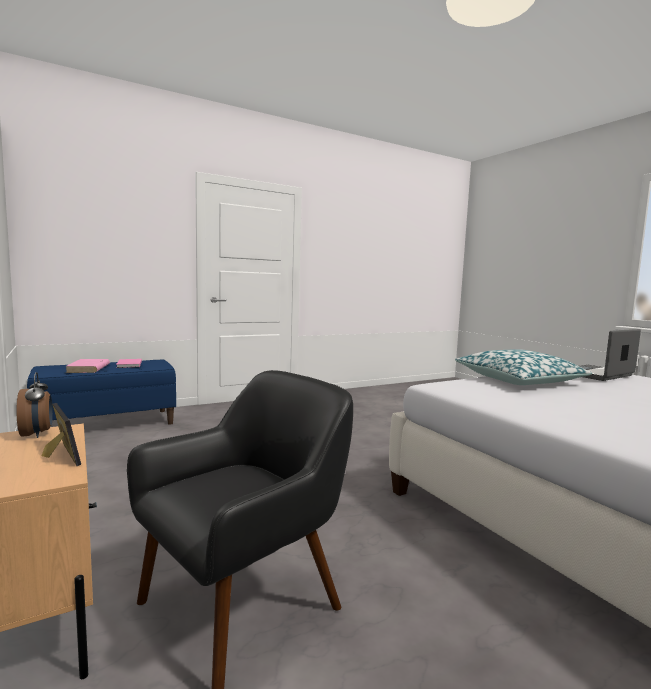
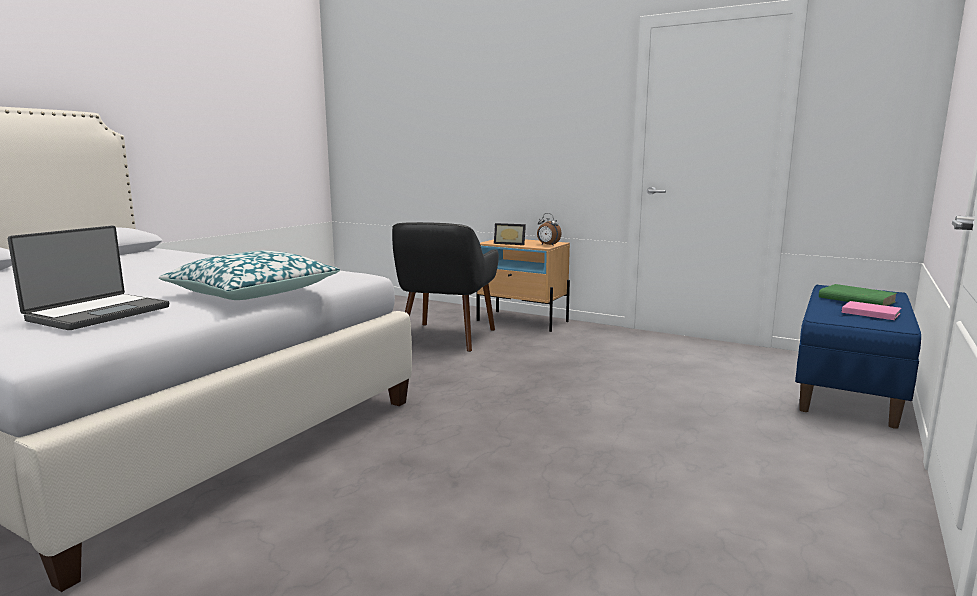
camera: 150 degrees right, 5 degrees up
pink book [65,359,110,373] -> green book [819,284,897,306]

